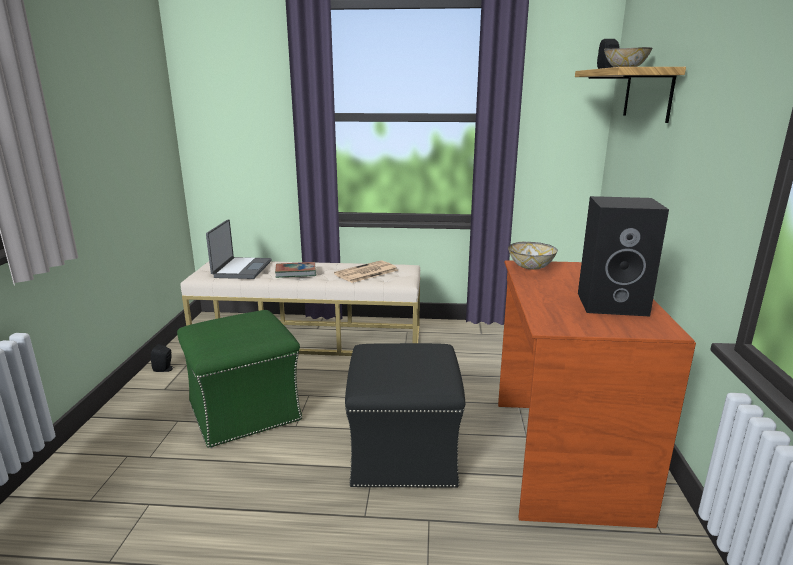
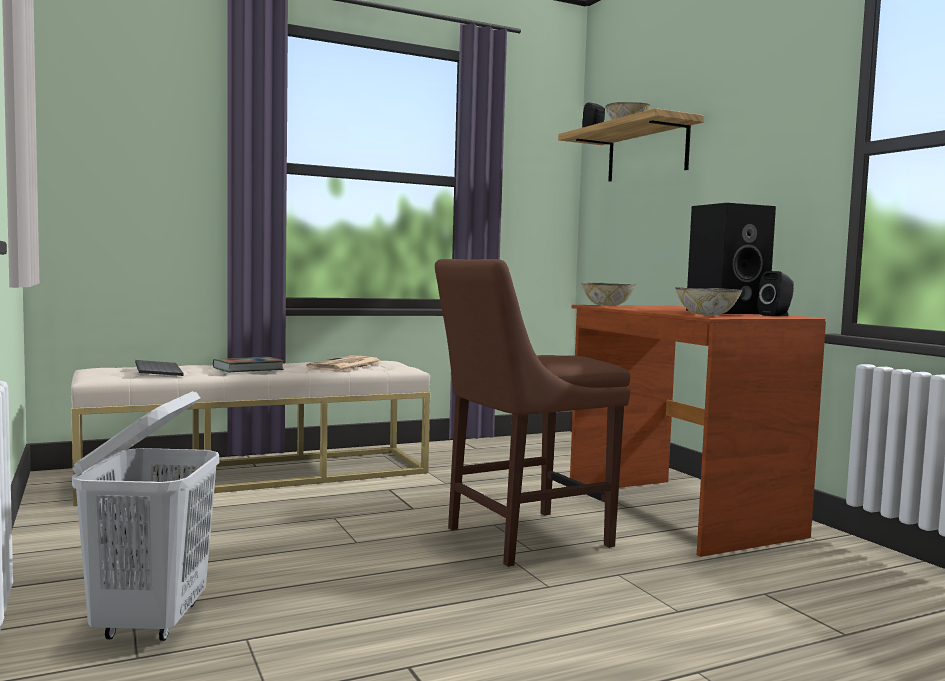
camera: 30 degrees left, 15 degrees down
black speaker [151,344,174,372] -> black speaker moved to [757,271,794,316]
green ottoman [177,310,302,448] -> none
laptop [206,219,272,279] -> keyboard [135,360,184,376]
black ottoman [345,343,465,488] -> brown chair [435,259,630,567]
none -> white laundry basket [72,391,219,641]
none -> bowl [675,287,742,315]

